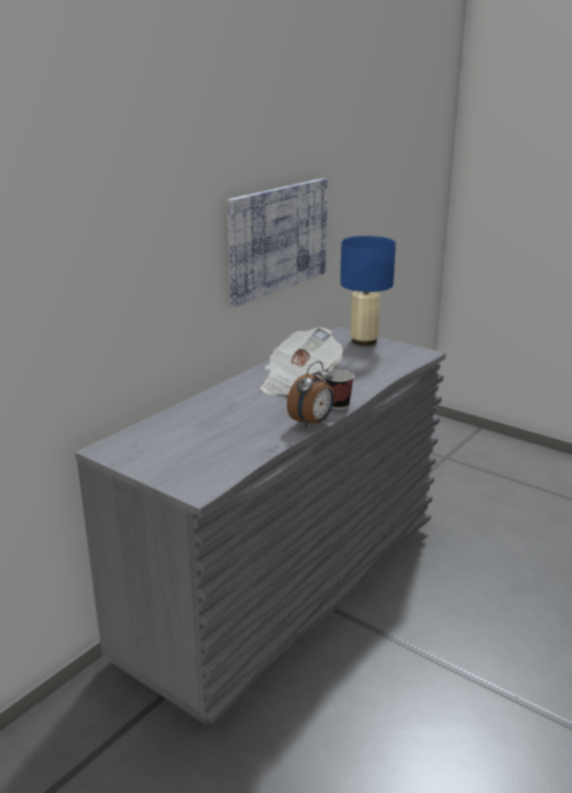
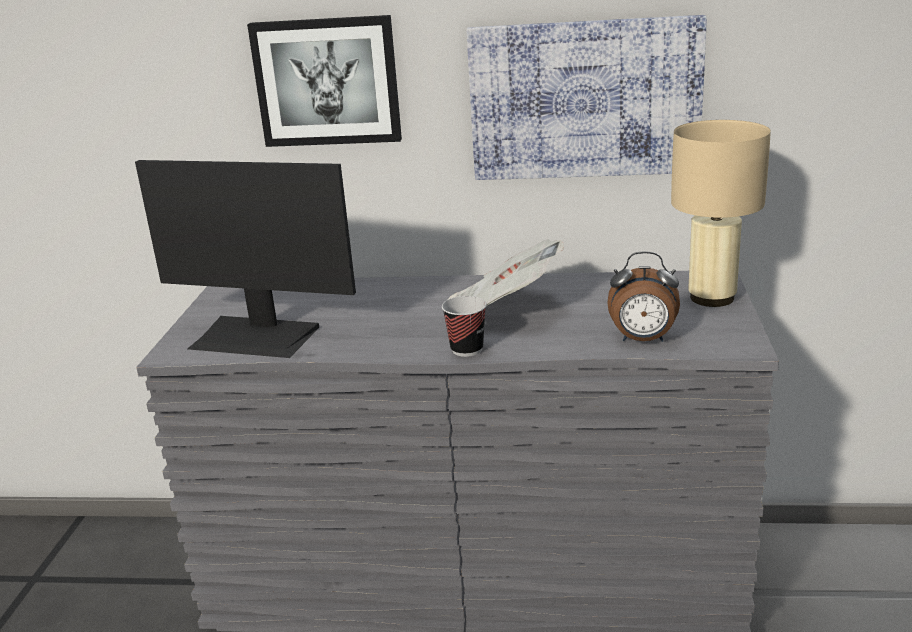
camera: 60 degrees right, 0 degrees up
alarm clock [287,361,334,428] -> alarm clock moved to [608,251,680,342]
blue table lamp [340,236,396,346] -> beige table lamp [671,120,771,307]
none -> monitor [135,160,356,358]
none -> picture [247,15,402,147]

